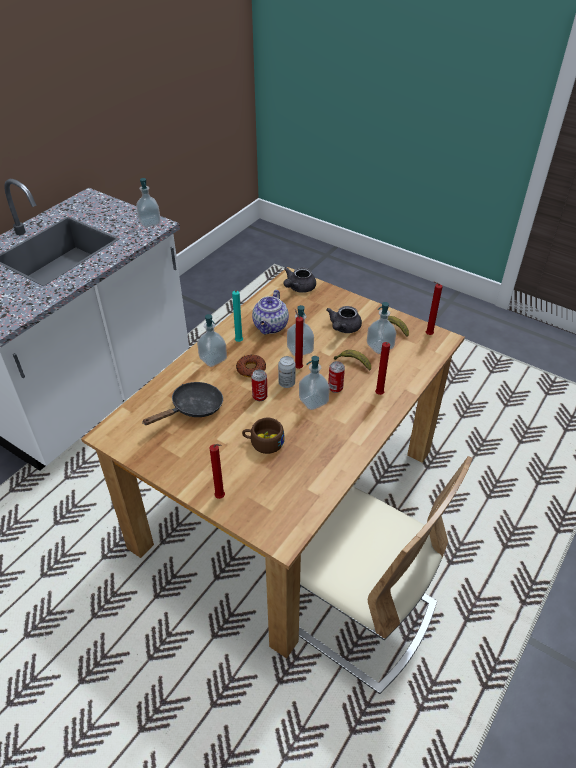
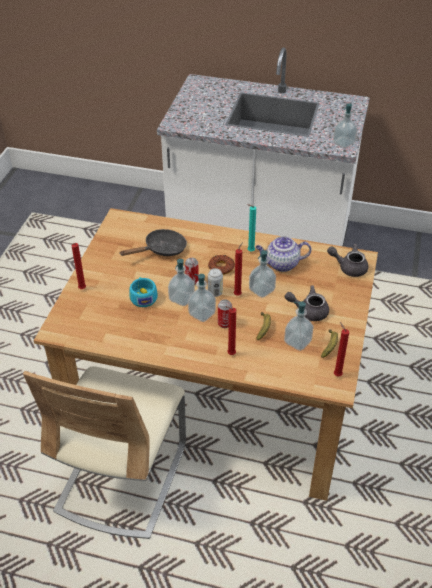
camera: 70 degrees right, 0 degrees up
black frying pan [143,382,223,425] -> black frying pan turned 60 degrees counterclockwise [119,229,187,256]
soap dispenser [197,314,227,367] -> soap dispenser moved to [168,259,195,306]
brown cup [242,418,284,454] -> turquoise cup [129,277,158,307]

